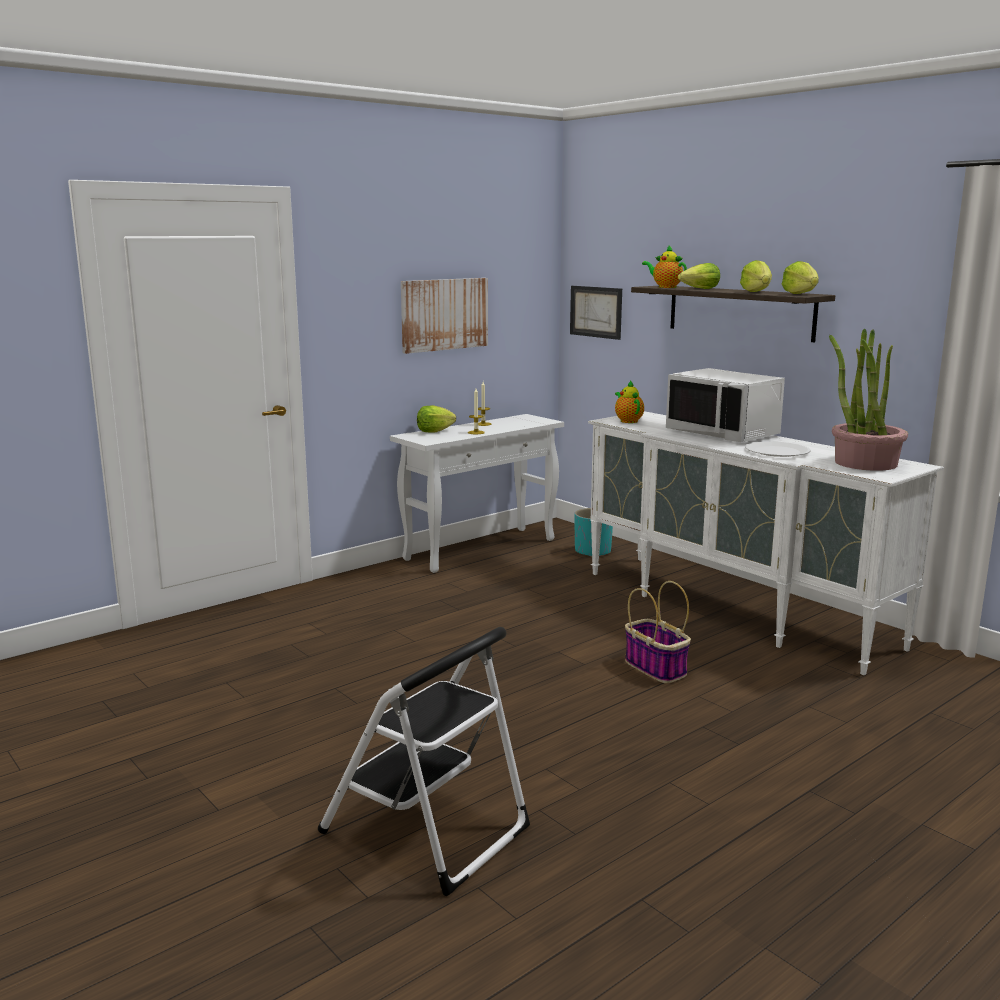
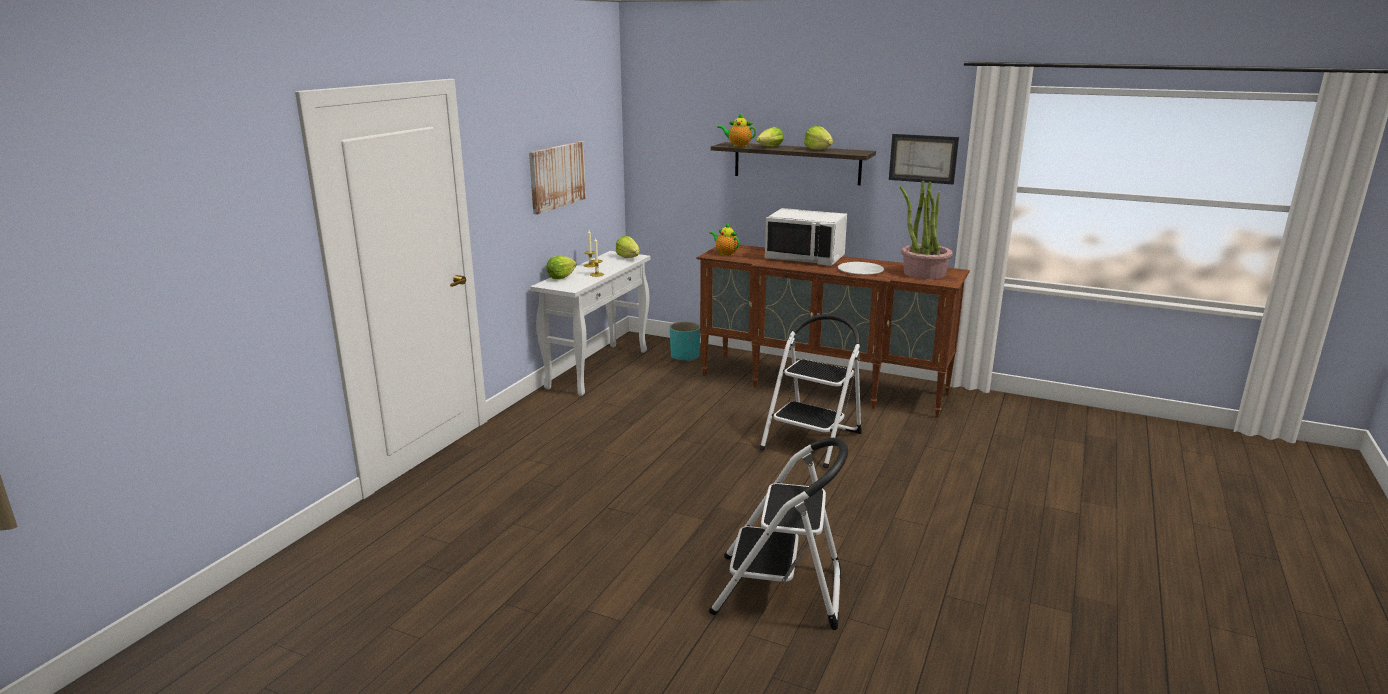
camera: 25 degrees left, 5 degrees up
picture [570,286,622,340] -> picture moved to [889,134,959,185]
white cabinet [588,411,944,675] -> brown cabinet [696,245,970,418]
basket [625,581,691,683] -> step ladder [759,314,862,468]
lettuce [782,261,819,294] -> lettuce moved to [616,236,640,258]

